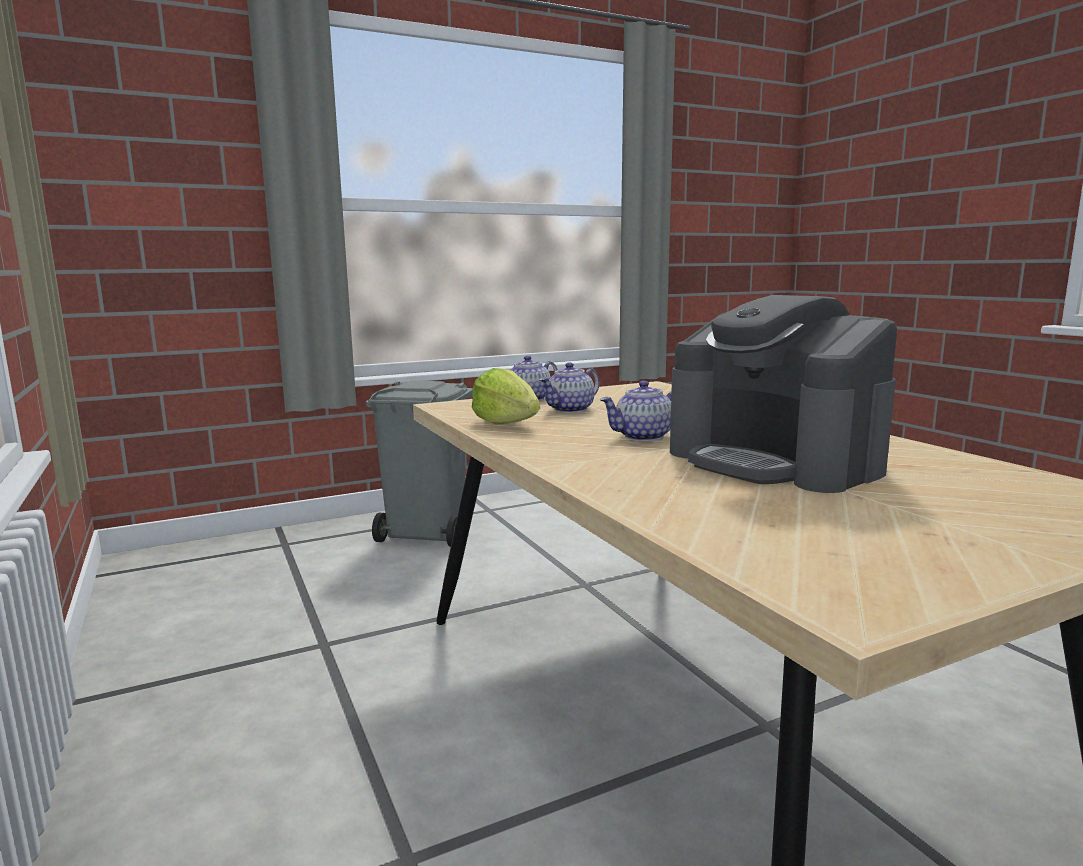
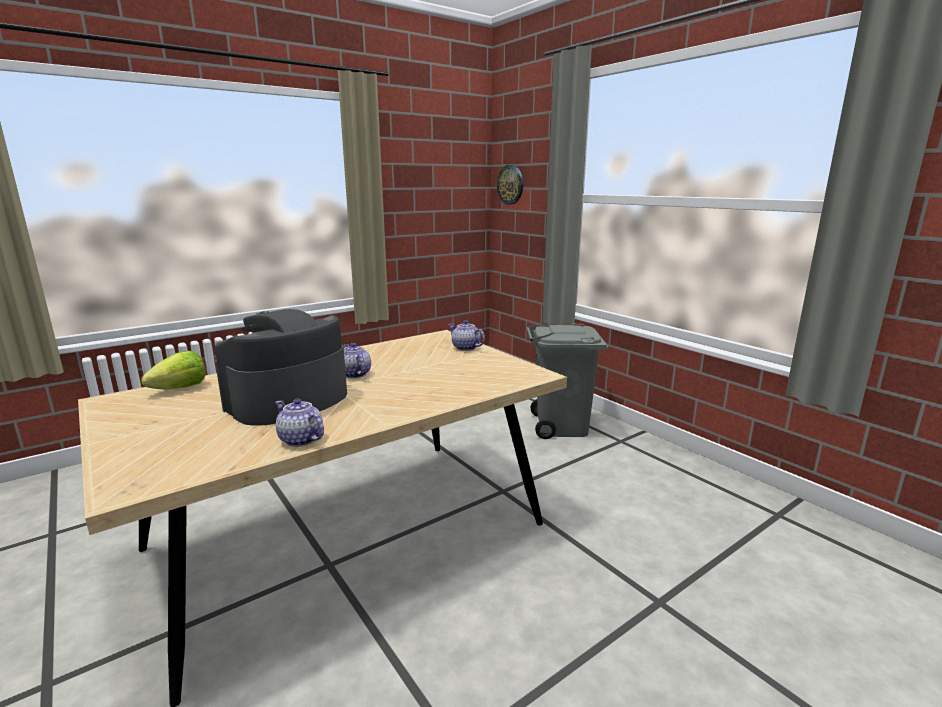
camera: 80 degrees right, 5 degrees up
lettuce [472,368,540,424] -> lettuce moved to [142,351,206,390]
teapot [539,362,599,413] -> teapot moved to [275,399,324,447]
none -> wall clock [497,165,523,205]

